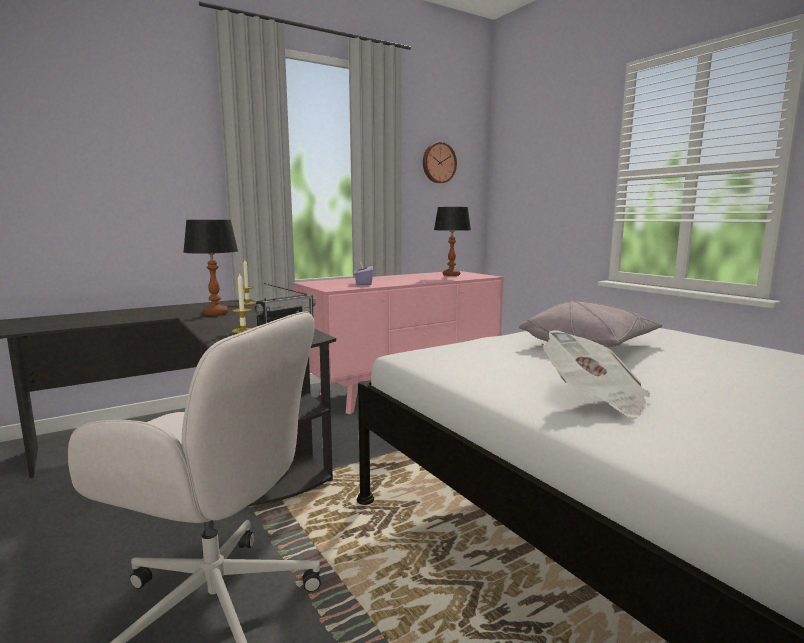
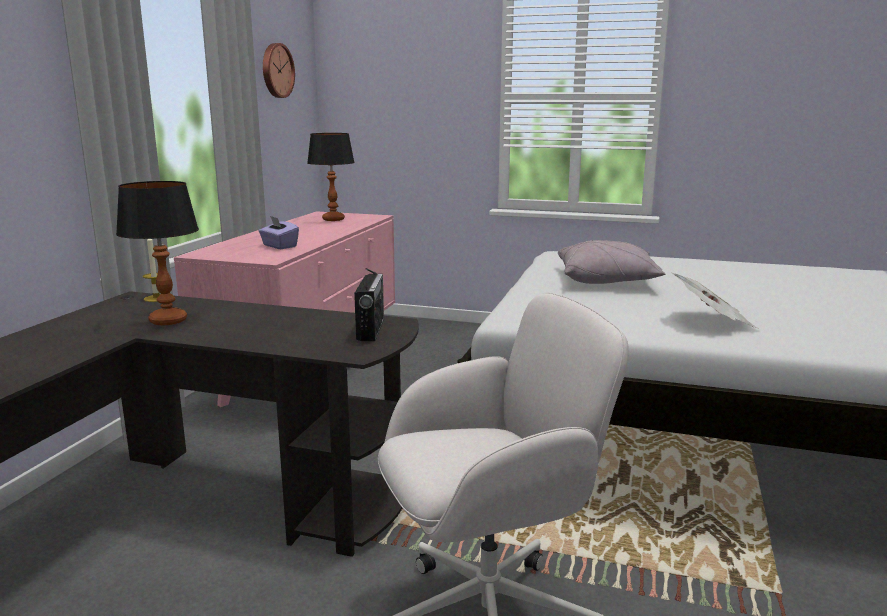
camera: 40 degrees left, 5 degrees up
candle [232,272,252,333] -> none

